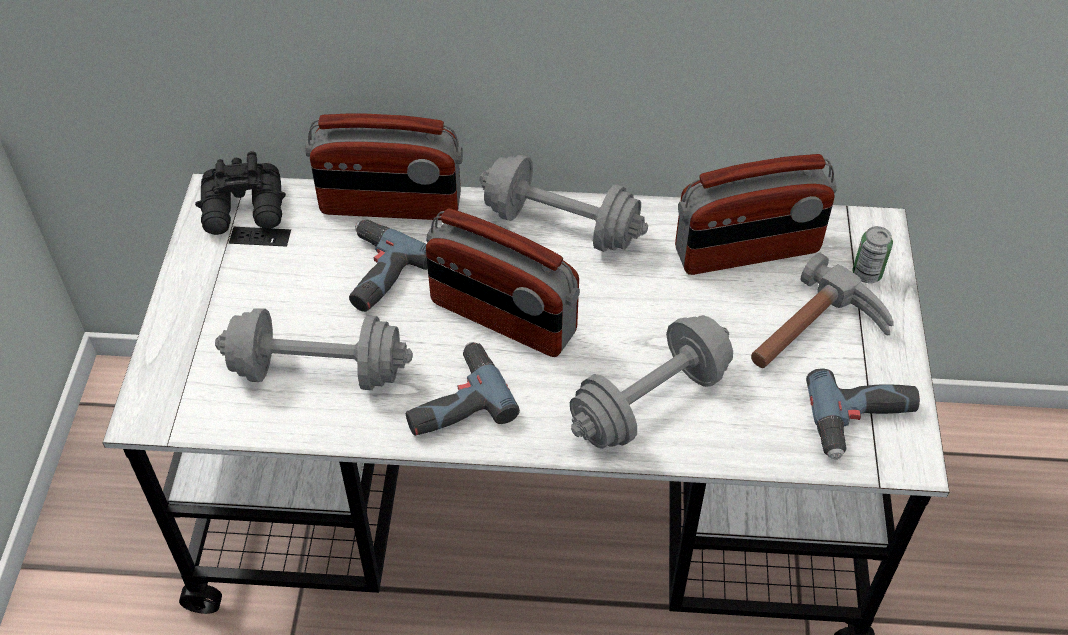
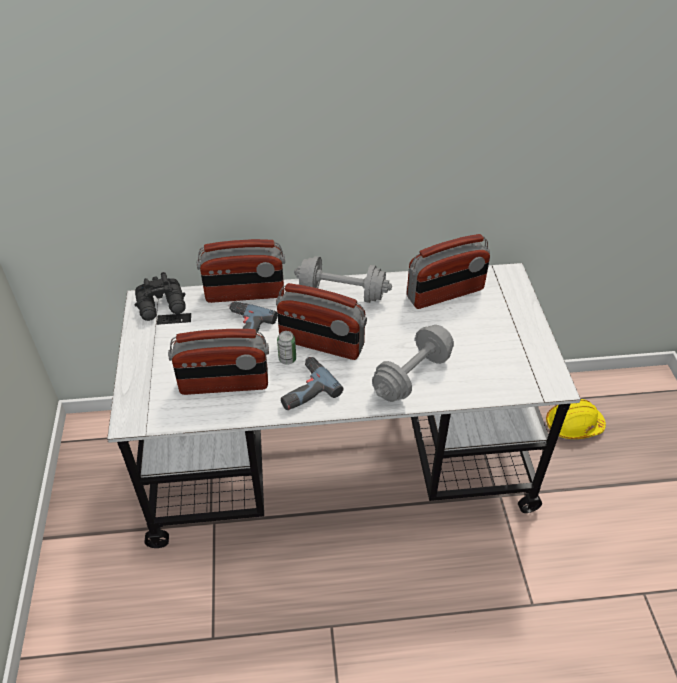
camera: 10 degrees left, 5 degrees down
grey dumbbell [215,308,413,390] -> radio [168,329,269,395]
hammer [751,253,894,368] -> none
power drill [806,368,920,460] -> none
can [853,226,893,283] -> can moved to [277,331,296,365]
none -> yellow hard hat [546,399,606,439]

